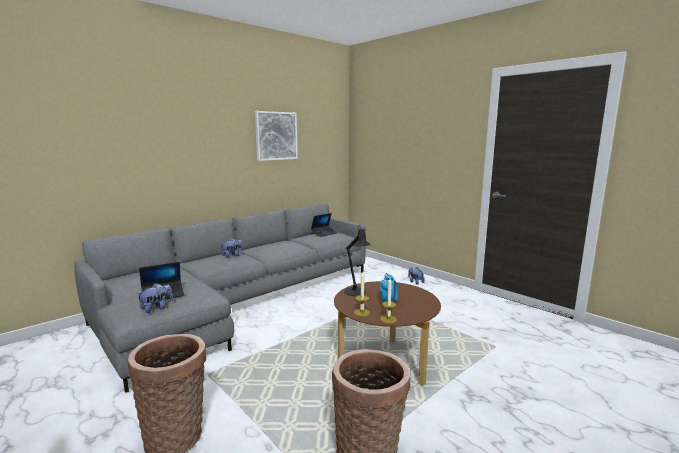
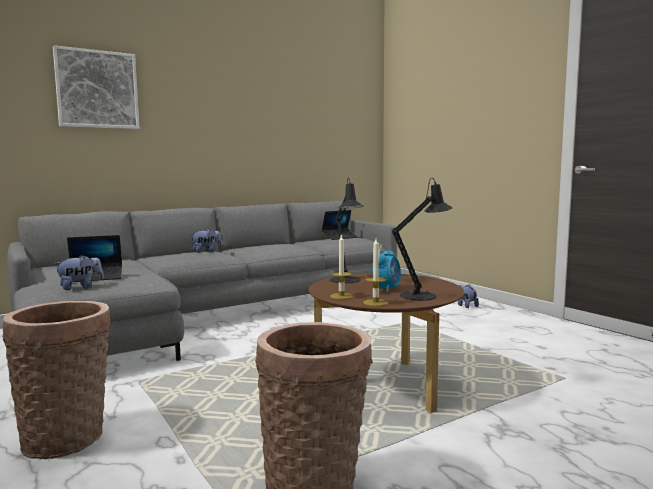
camera: 10 degrees right, 5 degrees down
picture [255,111,298,161] -> picture moved to [53,45,139,129]
none -> black table lamp [392,178,453,301]

